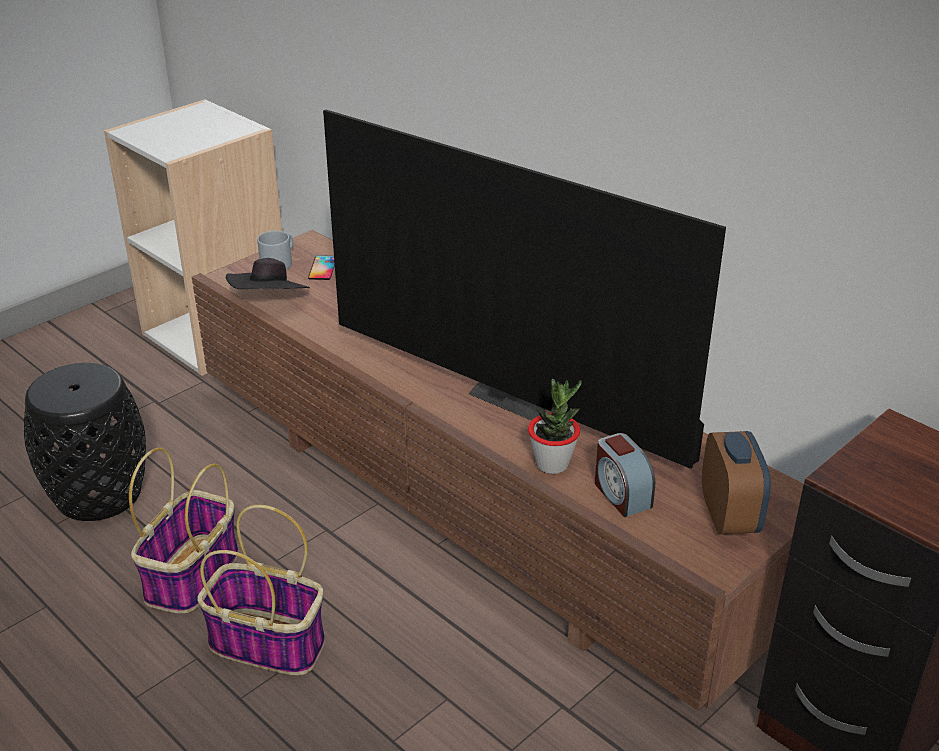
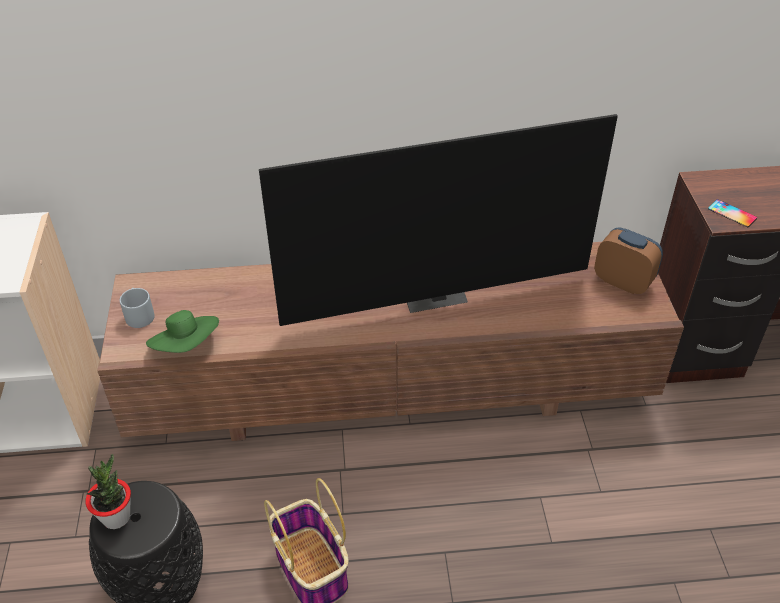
camera: 50 degrees left, 10 degrees up
basket [197,505,325,675] -> none
black hat [226,258,310,289] -> green hat [146,310,219,353]
phone [308,255,335,280] -> phone moved to [708,199,757,227]
potted plant [528,379,582,474] -> potted plant moved to [86,454,131,529]
alarm clock [595,433,655,517] -> none

